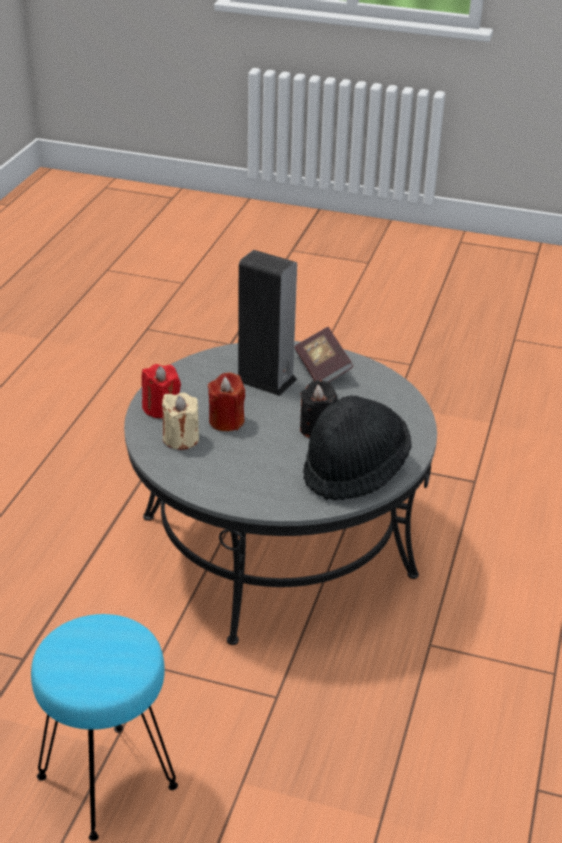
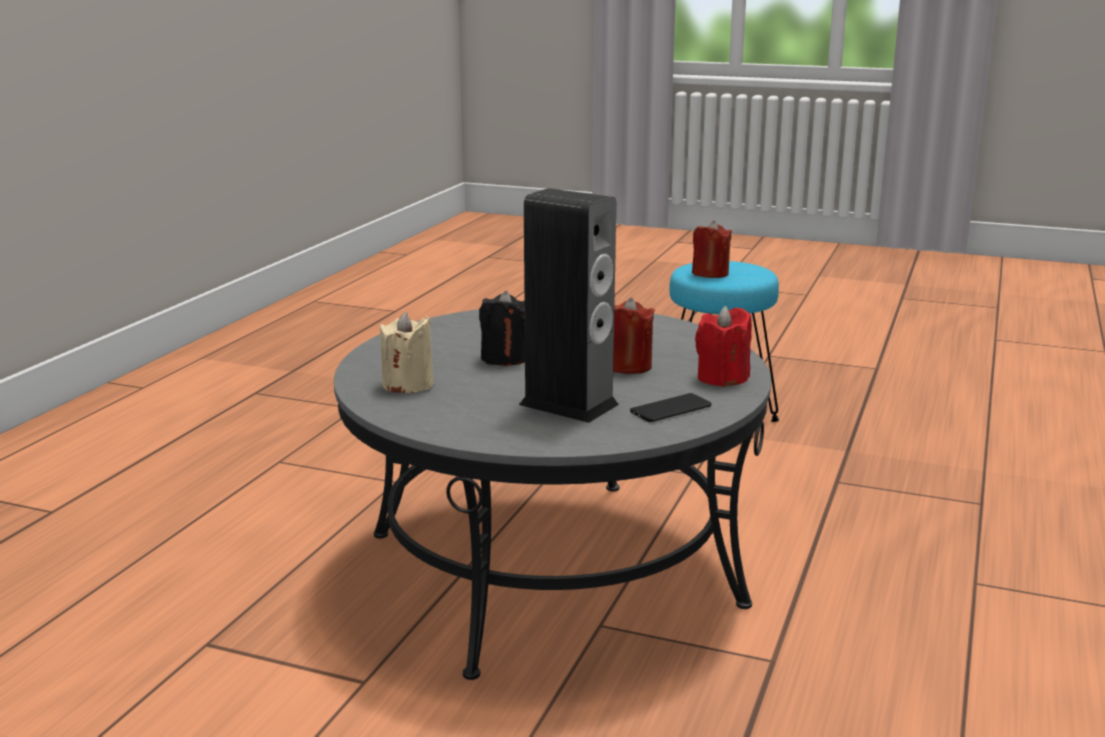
camera: 175 degrees left, 15 degrees down
beige candle [162,393,199,450] -> beige candle moved to [380,312,434,393]
book [294,327,354,382] -> none
black hat [303,395,412,501] -> none
none -> phone [630,393,711,422]
none -> red candle [692,220,732,278]

